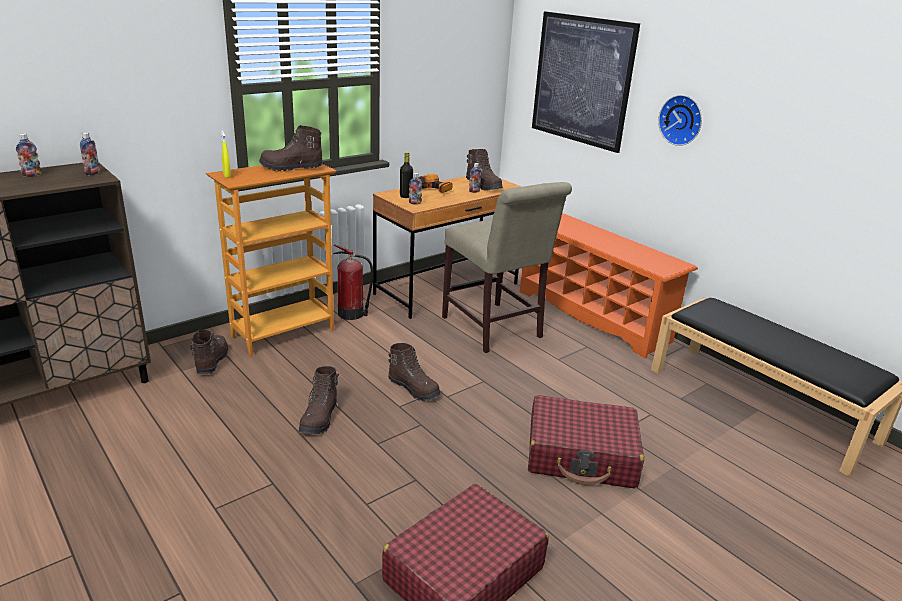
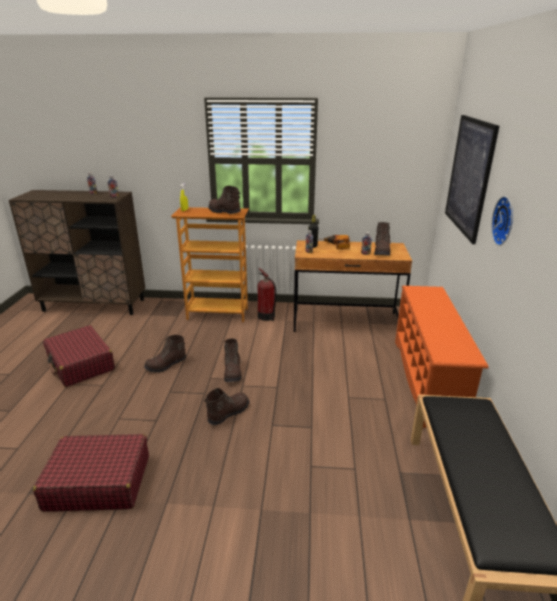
camera: 45 degrees right, 0 degrees up
brown boot [190,330,228,374] -> brown boot moved to [204,388,249,425]
beige chair [442,182,572,353] -> none
red suitcase [528,395,644,488] -> red suitcase moved to [43,325,115,387]

